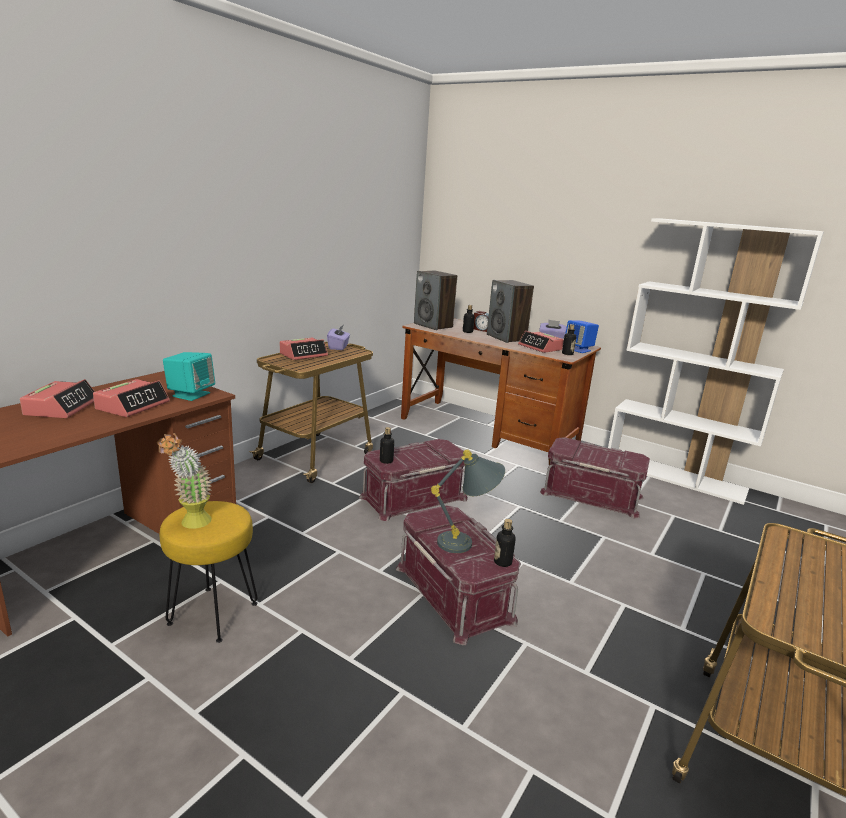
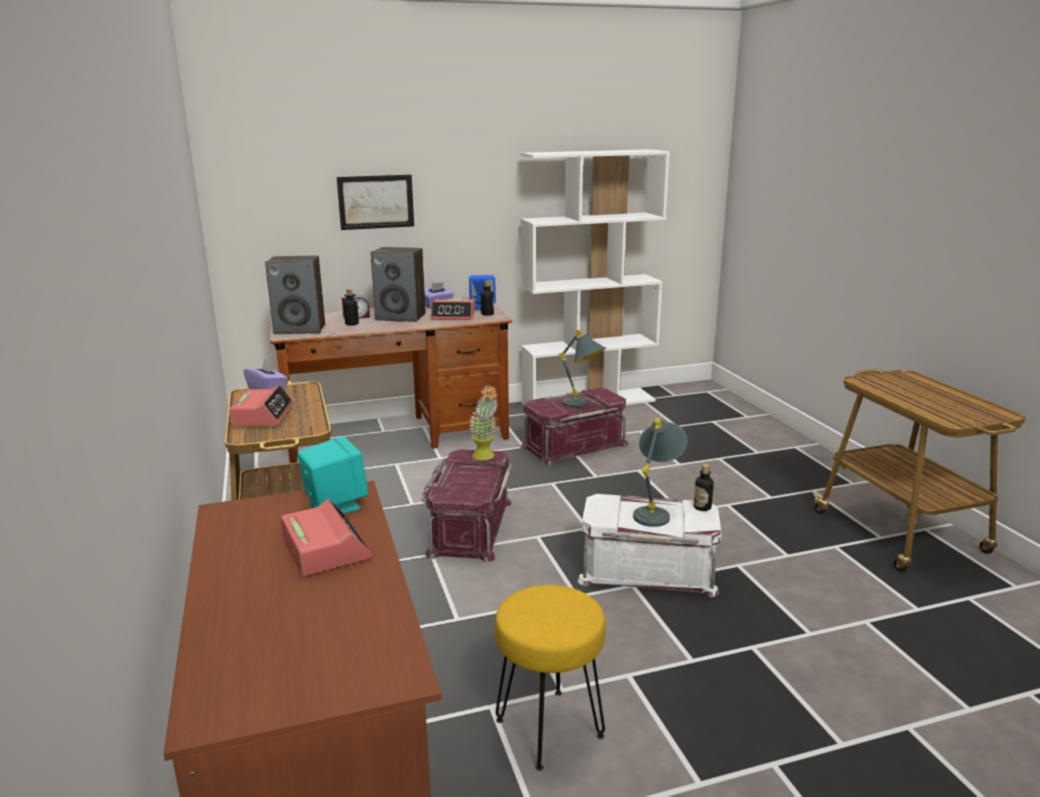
camera: 50 degrees left, 0 degrees up
alarm clock [20,379,95,418] -> none
potted plant [157,433,212,529] -> potted plant moved to [469,385,498,460]
bottle [380,427,394,464] -> none
red storage box [396,505,521,645] -> white storage box [577,494,722,598]
none -> picture [337,174,414,230]
none -> grey table lamp [559,329,606,408]

